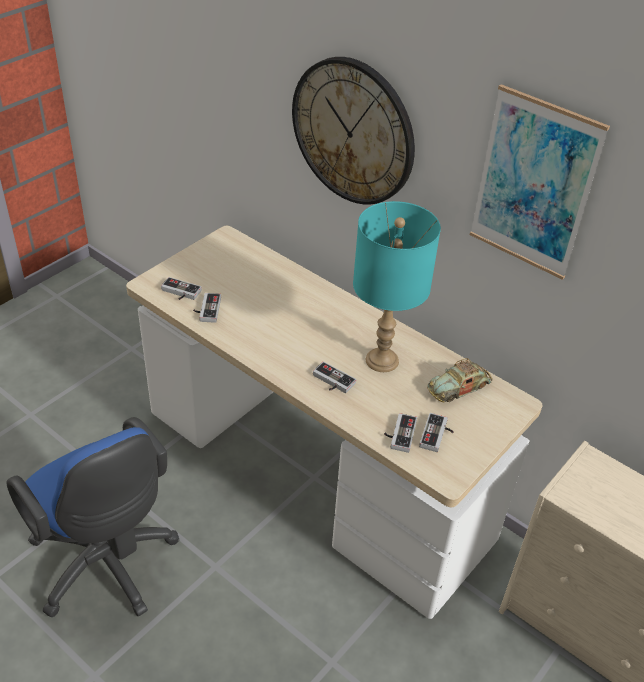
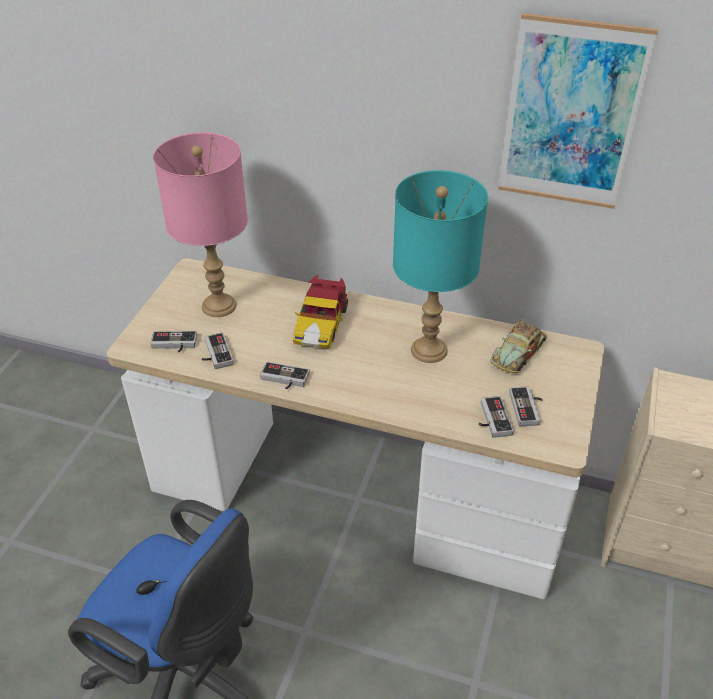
camera: 20 degrees left, 0 degrees up
wall clock [292,57,415,204] -> none
game controller [313,361,356,393] -> game controller moved to [260,362,310,389]
none -> pink table lamp [153,132,248,317]
none -> toy car [293,275,348,348]

